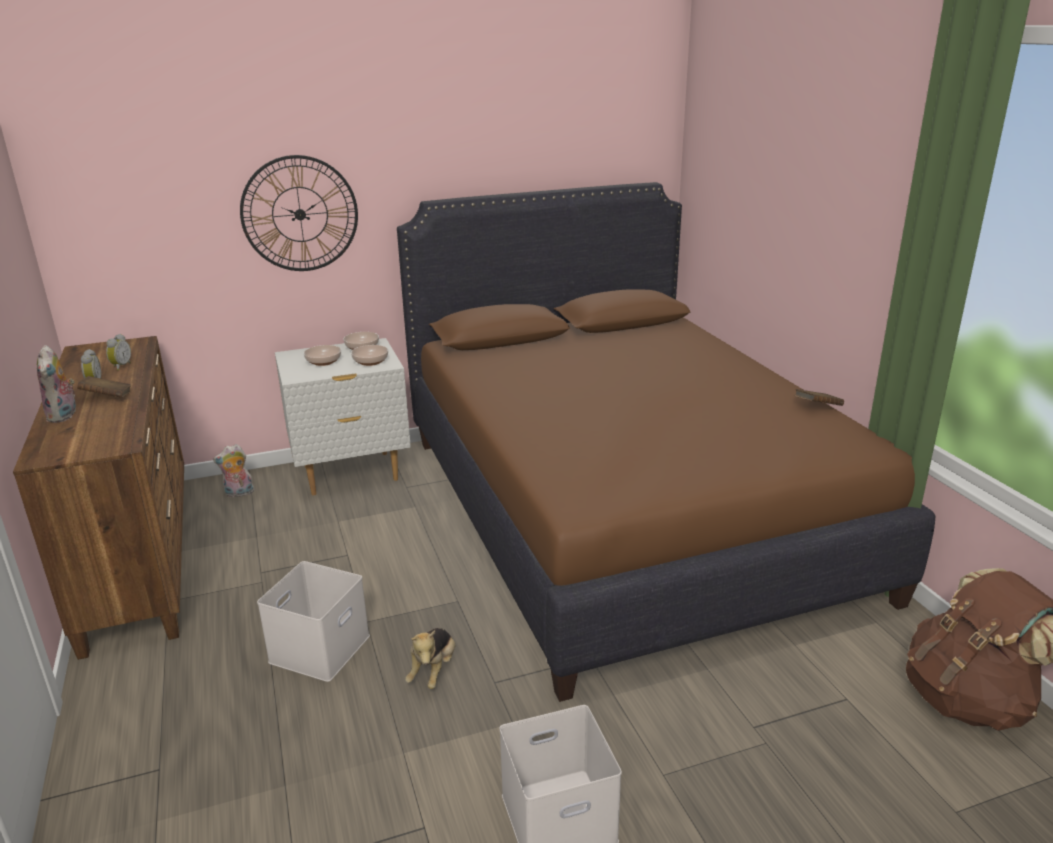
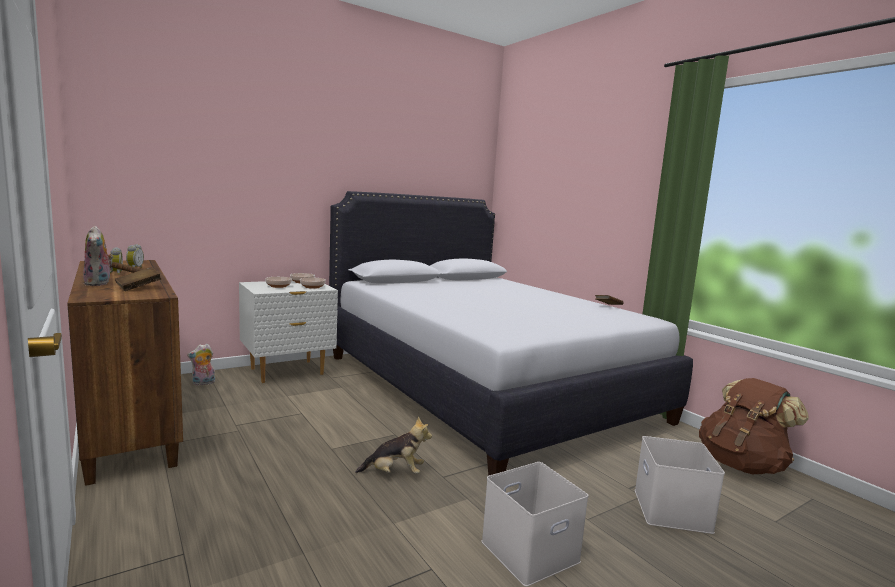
camera: 15 degrees left, 15 degrees down
wall clock [240,155,358,271] -> none
white storage box [257,561,370,682] -> white storage box moved to [635,436,725,534]
brown bed [397,182,935,702] -> white bed [329,191,693,476]
plush toy [405,628,455,689] -> plush toy turned 90 degrees counterclockwise [355,417,432,474]
none -> brown book [115,267,162,291]

